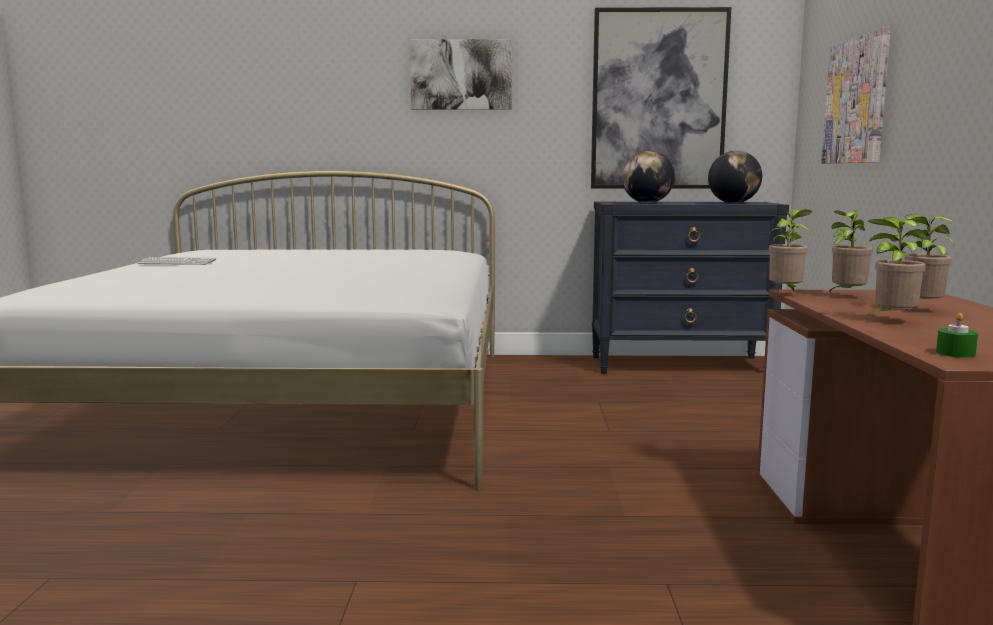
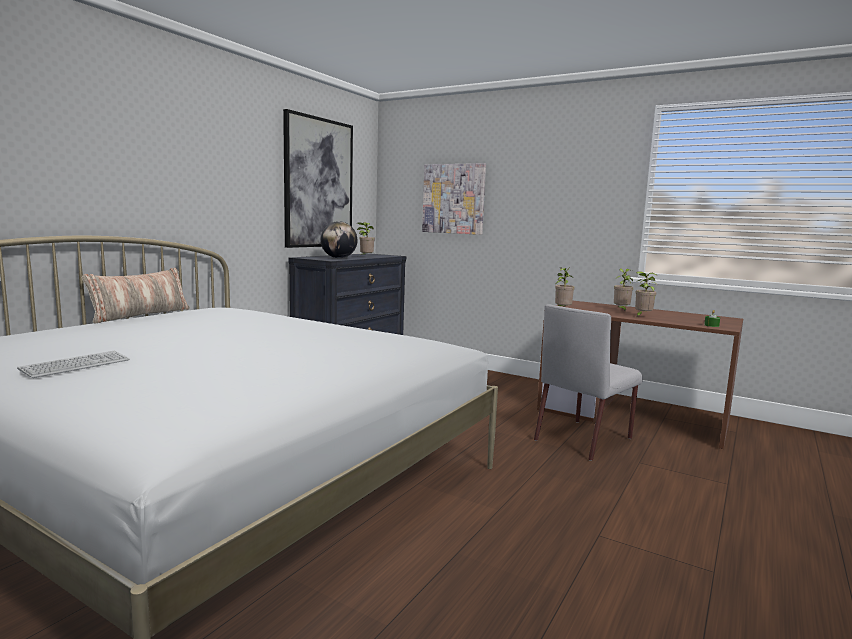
camera: 60 degrees left, 0 degrees up
picture [410,39,512,110] -> none
globe [708,151,762,203] -> none
potted plant [829,210,873,293] -> potted plant moved to [357,222,375,255]
none -> pillow [82,268,190,323]
none -> grey chair [534,304,643,461]

